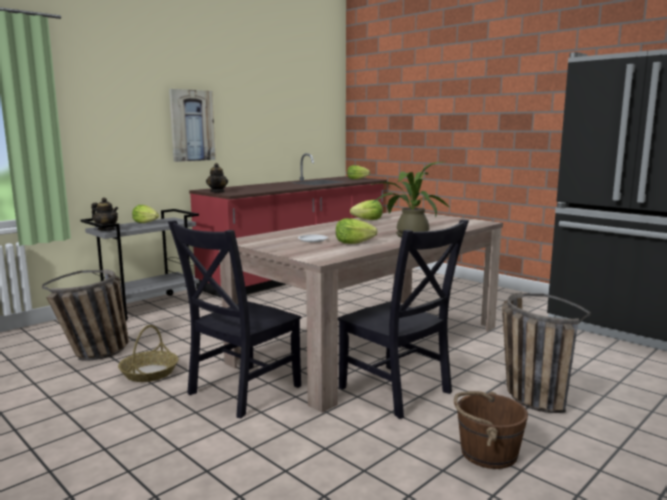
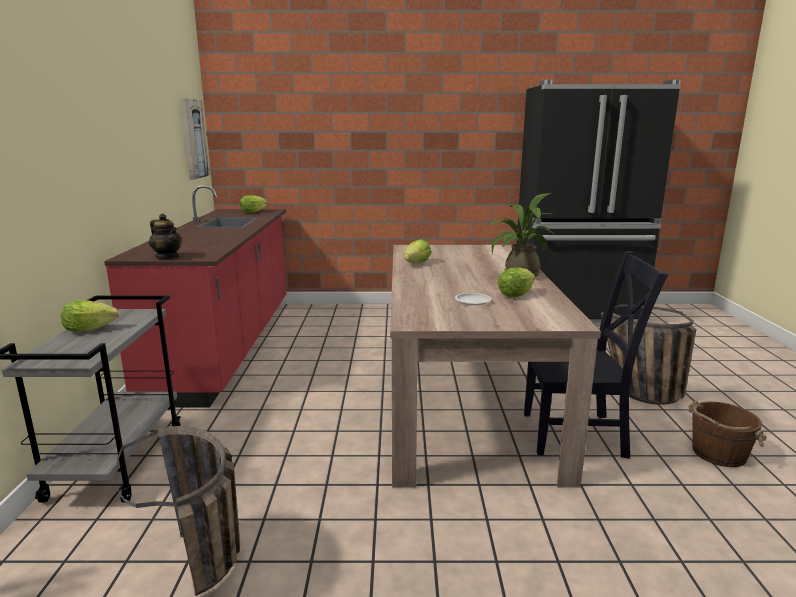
camera: 45 degrees left, 5 degrees up
teapot [91,197,118,231] -> none
basket [118,325,178,382] -> none
black chair [168,220,301,418] -> none
picture [169,89,216,162] -> picture moved to [181,98,211,180]

